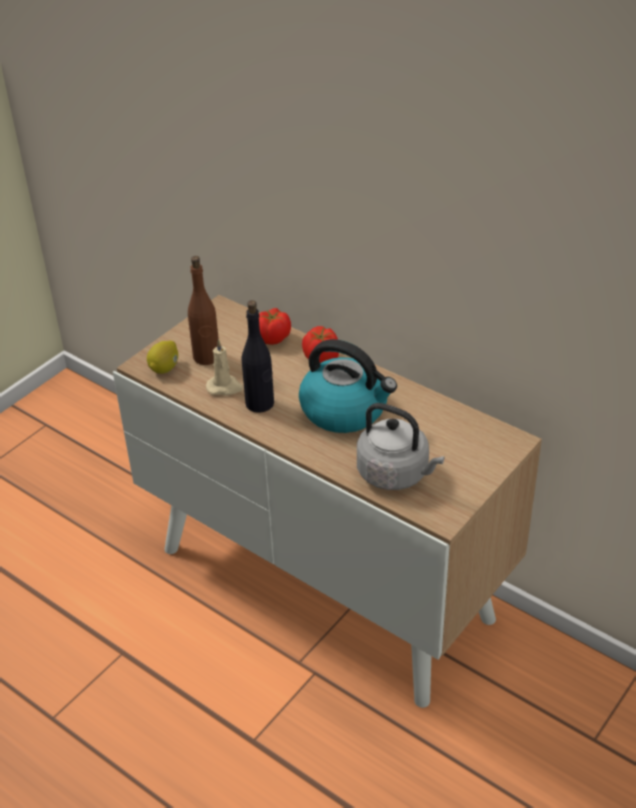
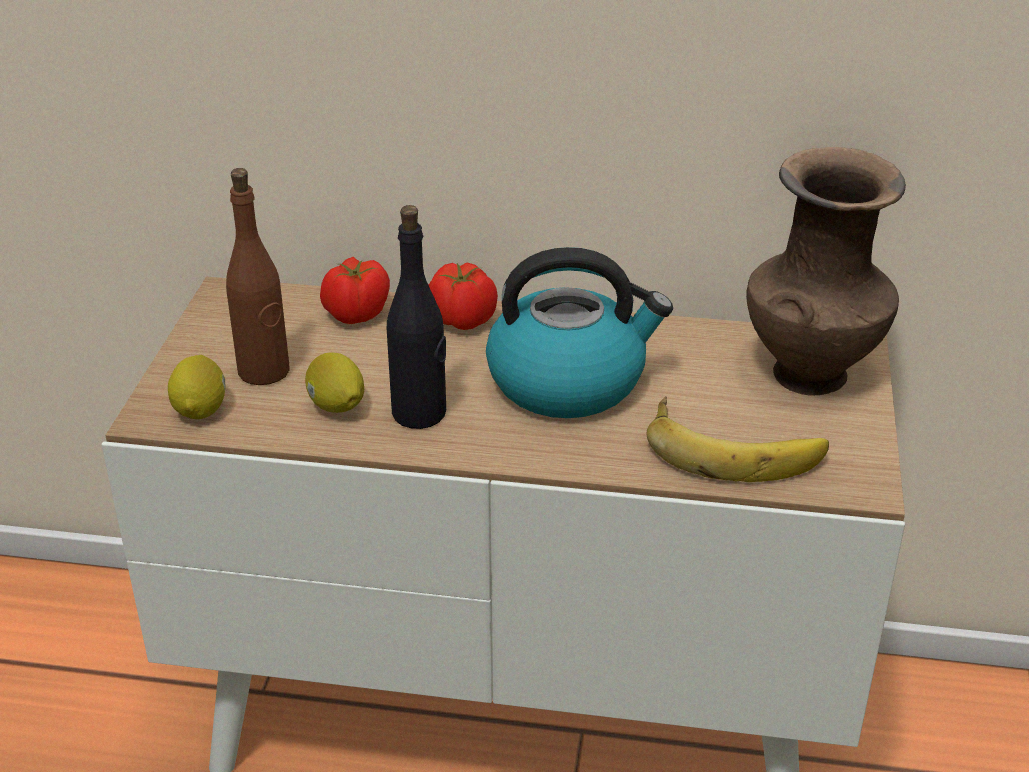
camera: 30 degrees left, 5 degrees down
beige candle [206,339,244,396] -> lemon [305,352,364,413]
grey kettle [357,403,445,490] -> banana [646,396,829,482]
none -> brown vase [746,147,906,395]

